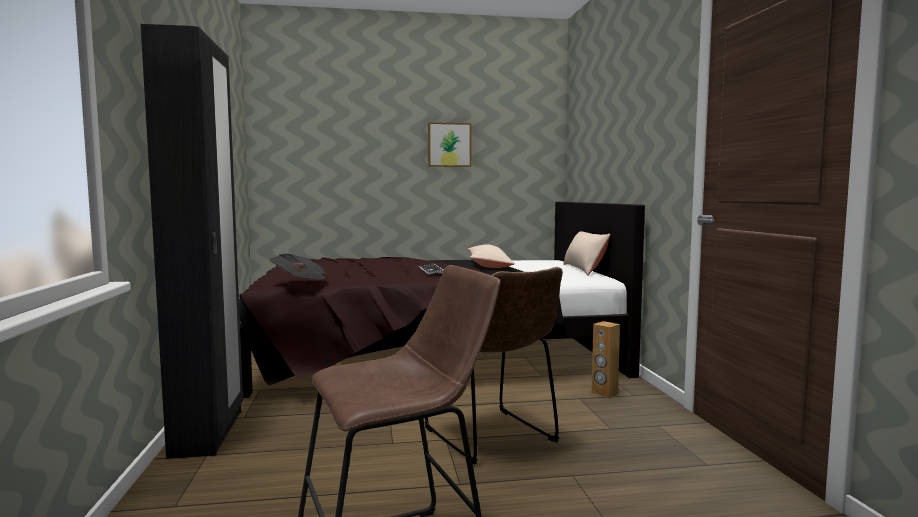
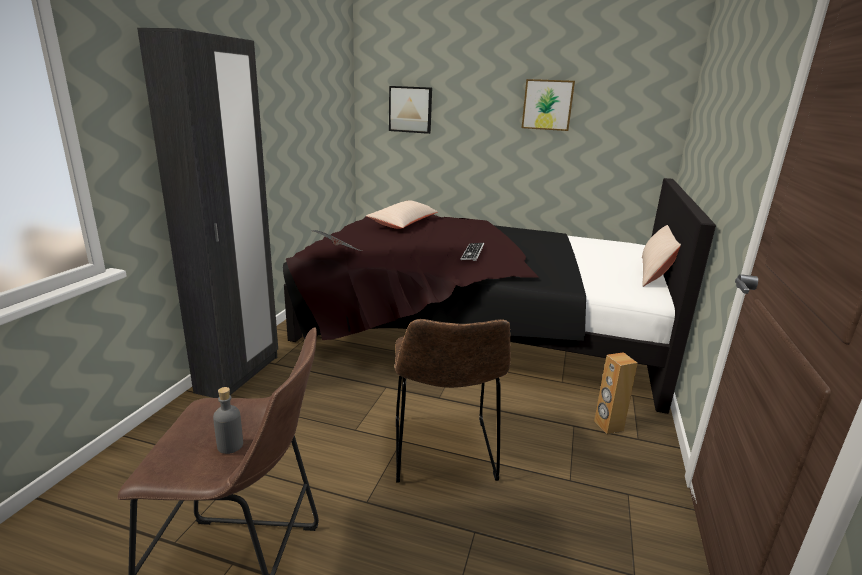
camera: 25 degrees right, 15 degrees up
beige pillow [468,244,515,268] -> beige pillow moved to [366,200,438,229]
none -> grey bottle [213,387,243,454]
none -> picture [389,86,432,134]

